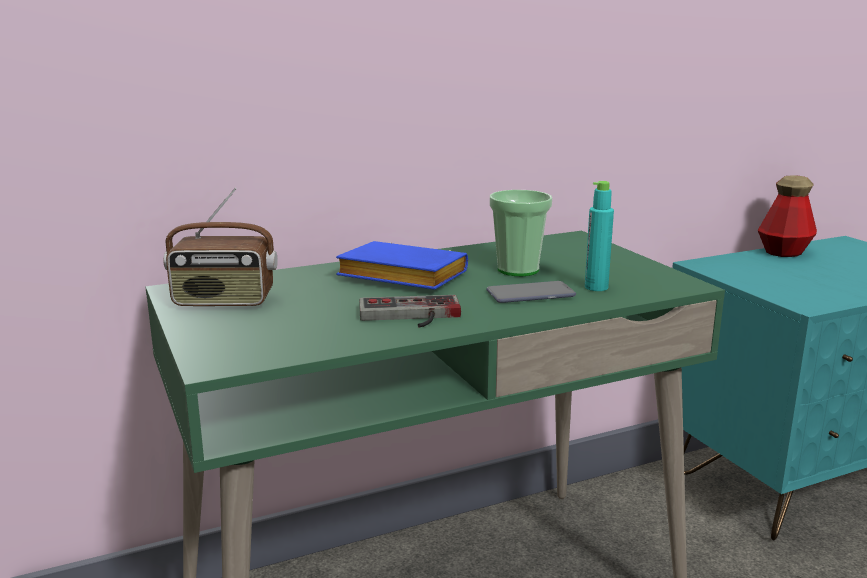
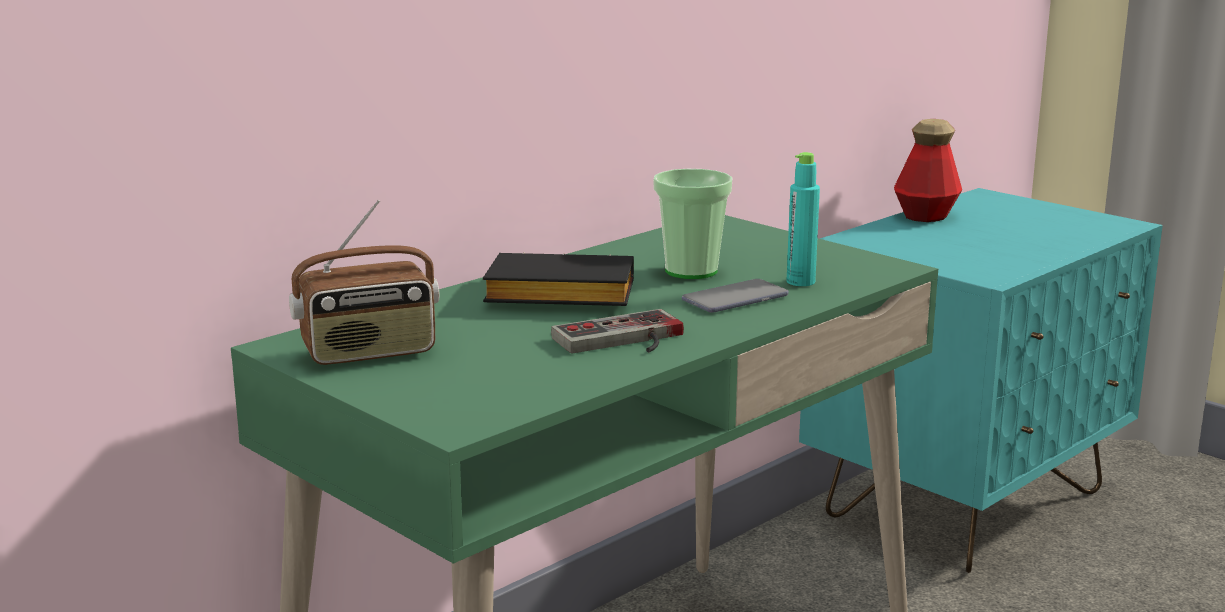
camera: 20 degrees left, 0 degrees up
blue book [336,241,468,290] -> black book [483,253,634,306]

